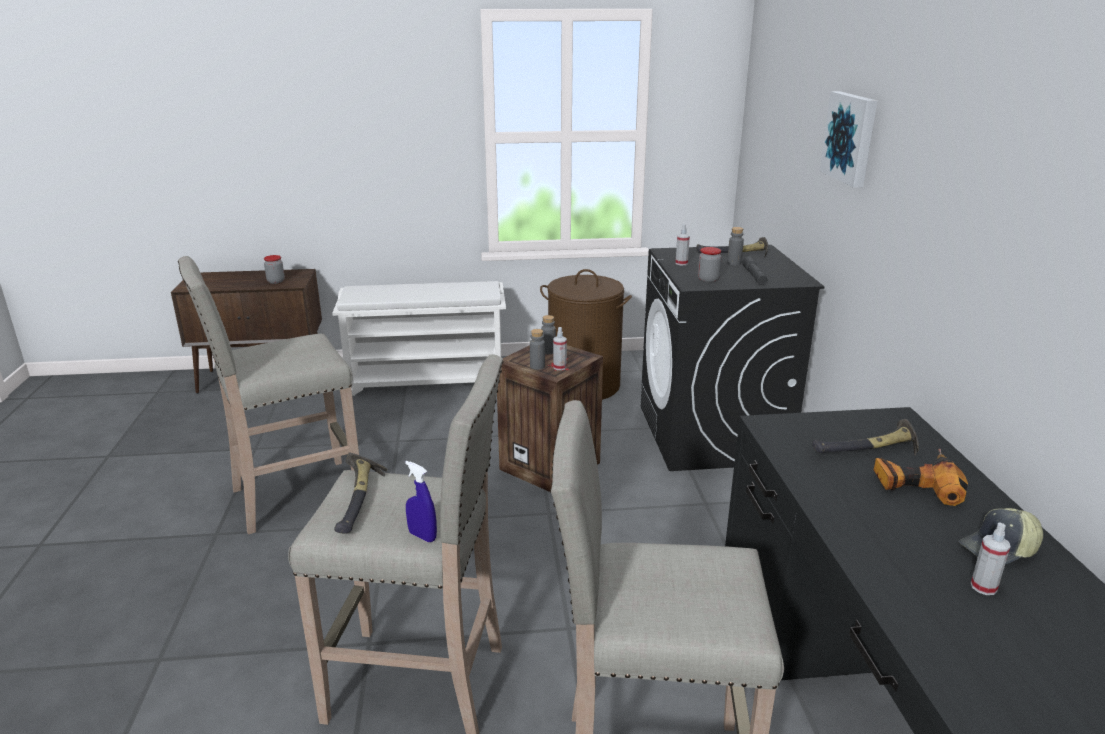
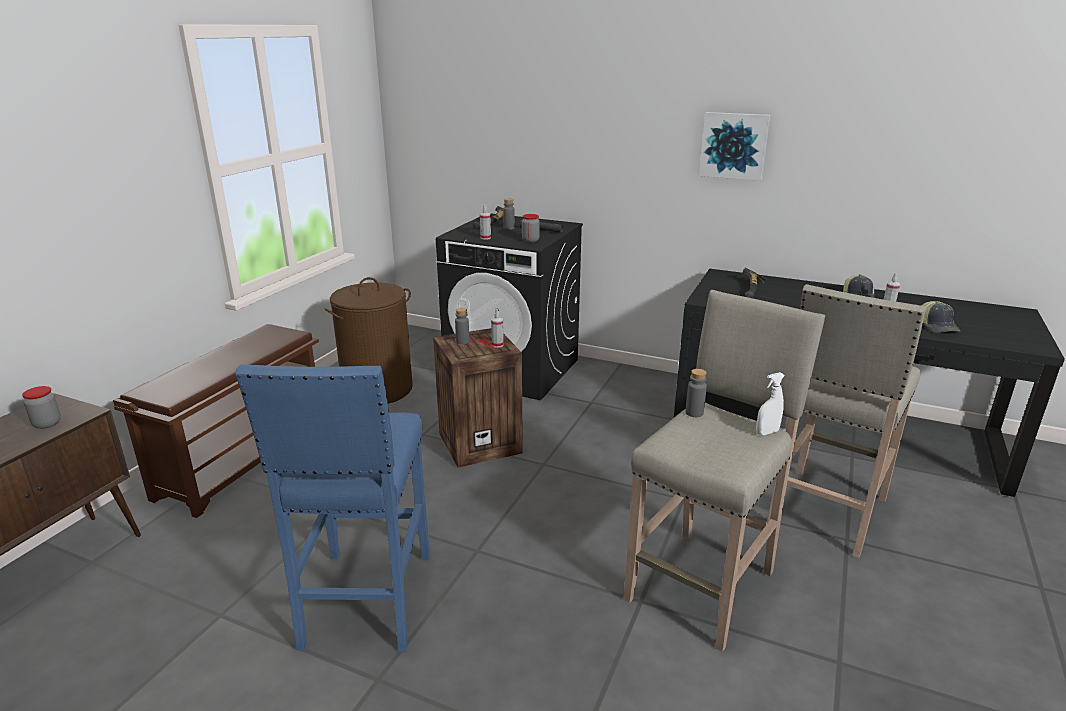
camera: 60 degrees left, 0 degrees up
beige stool [178,256,359,534] -> blue stool [235,365,430,652]
white shoe rack [332,281,506,396] -> brown shoe rack [113,324,319,518]
hammer [334,452,387,534] -> none
blue spray bottle [405,461,437,542] -> white spray bottle [756,372,785,435]
grey bottle [530,329,545,370] -> grey bottle moved to [685,369,707,417]
picture [820,91,877,188] -> picture moved to [699,112,771,181]
power drill [874,449,968,506] -> none
none -> cap [921,301,960,333]

